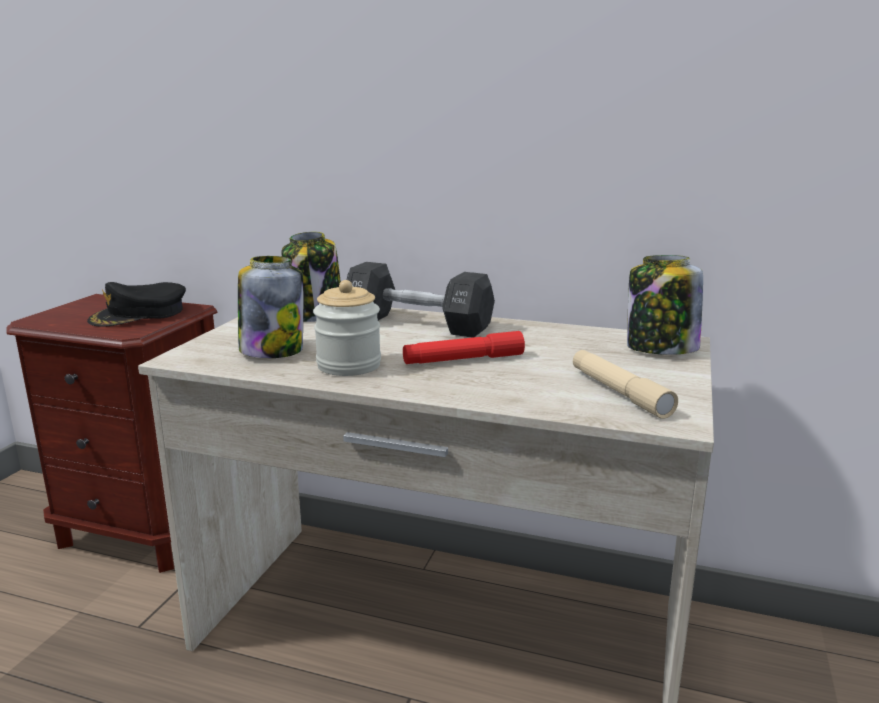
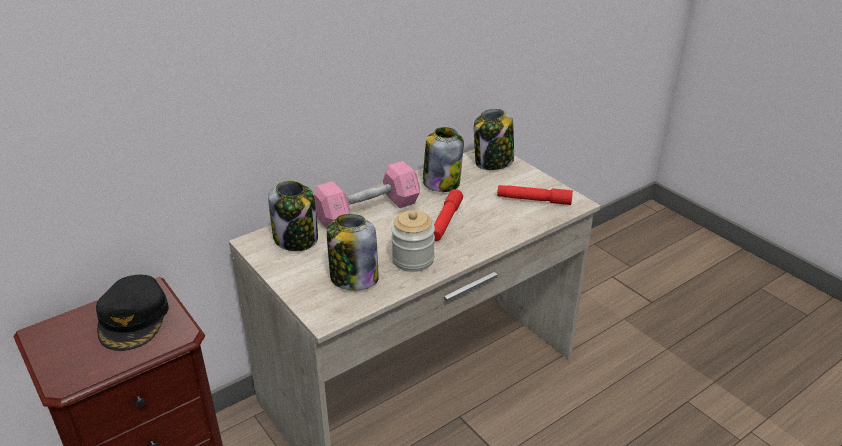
camera: 55 degrees left, 15 degrees up
black dumbbell [346,262,495,338] -> pink dumbbell [314,161,420,228]
beige flashlight [573,350,678,419] -> red flashlight [497,185,573,205]
none -> jar [423,127,464,192]

